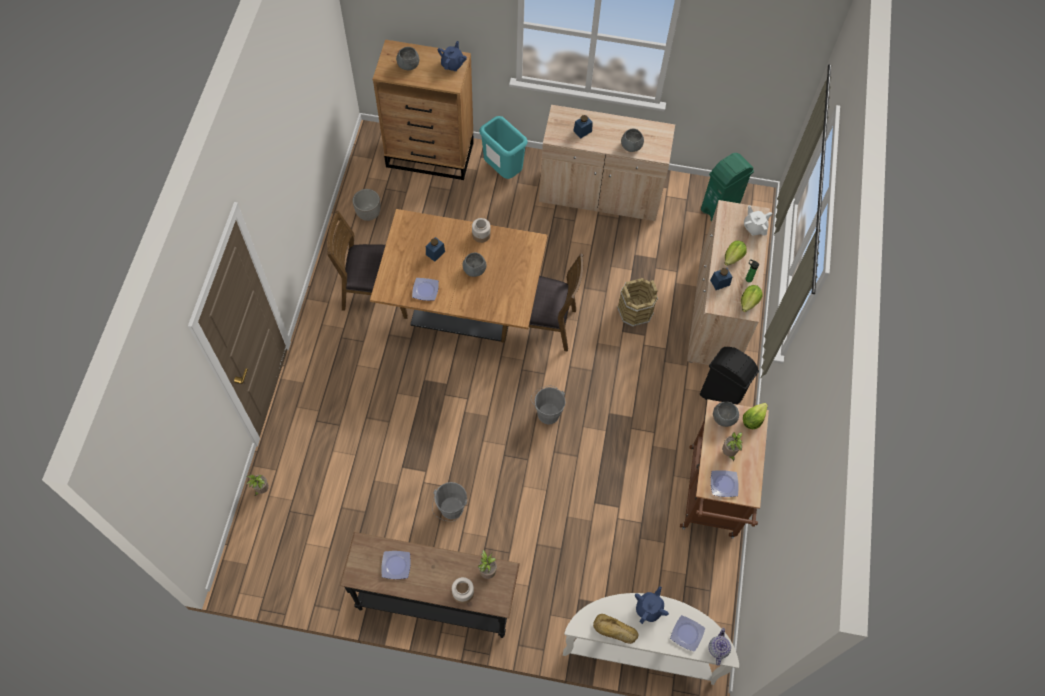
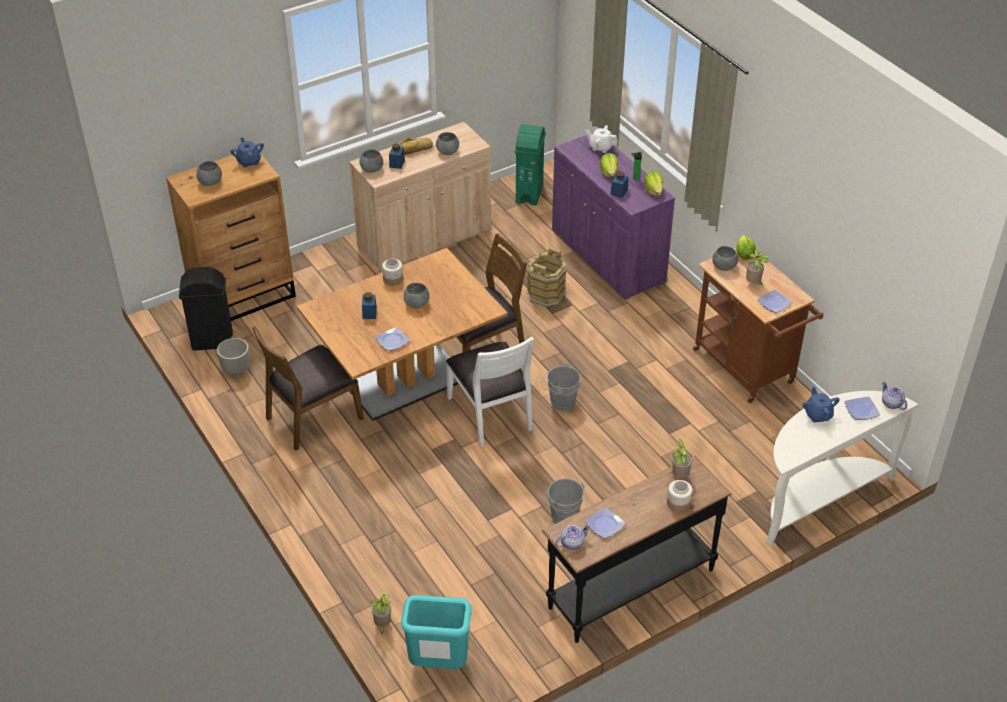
camera: 40 degrees left, 20 degrees down
turquoise trash can [479,116,528,179] -> turquoise trash can moved to [401,595,472,669]
bread [593,614,638,644] -> bread moved to [398,138,433,155]
beige cabinet [687,200,770,365] -> purple cabinet [552,132,675,300]
black trash can [700,347,759,405] -> black trash can moved to [179,267,233,351]
none -> grey bowl [359,149,383,173]
none -> white chair [446,337,534,447]
none -> teapot [555,524,591,550]

